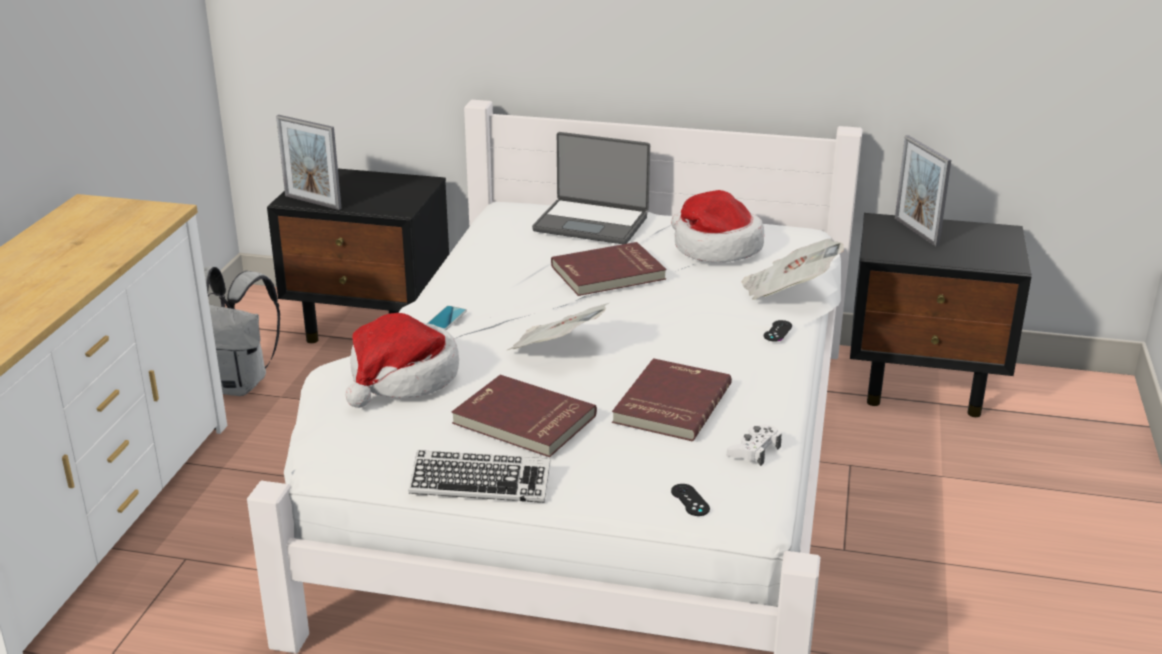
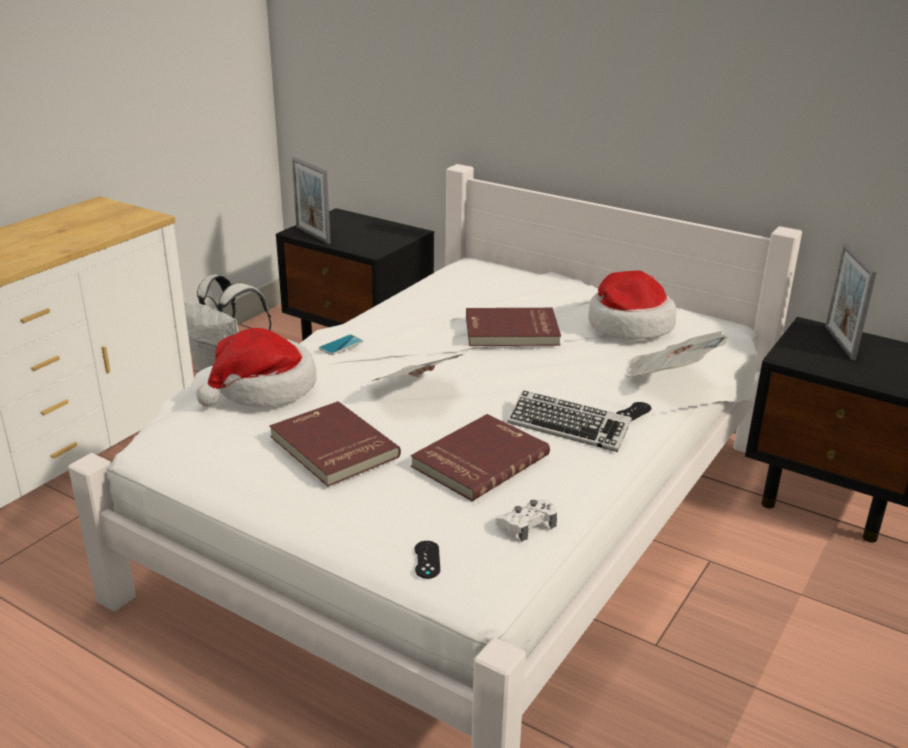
camera: 20 degrees right, 0 degrees up
keyboard [408,450,550,503] -> keyboard moved to [507,390,632,452]
laptop [532,132,650,244] -> none

